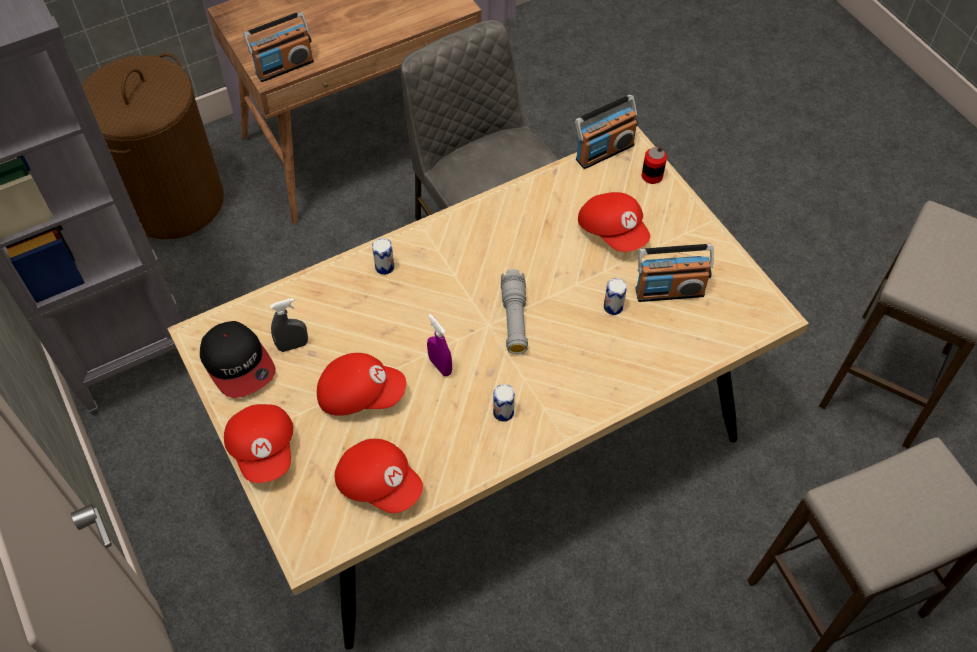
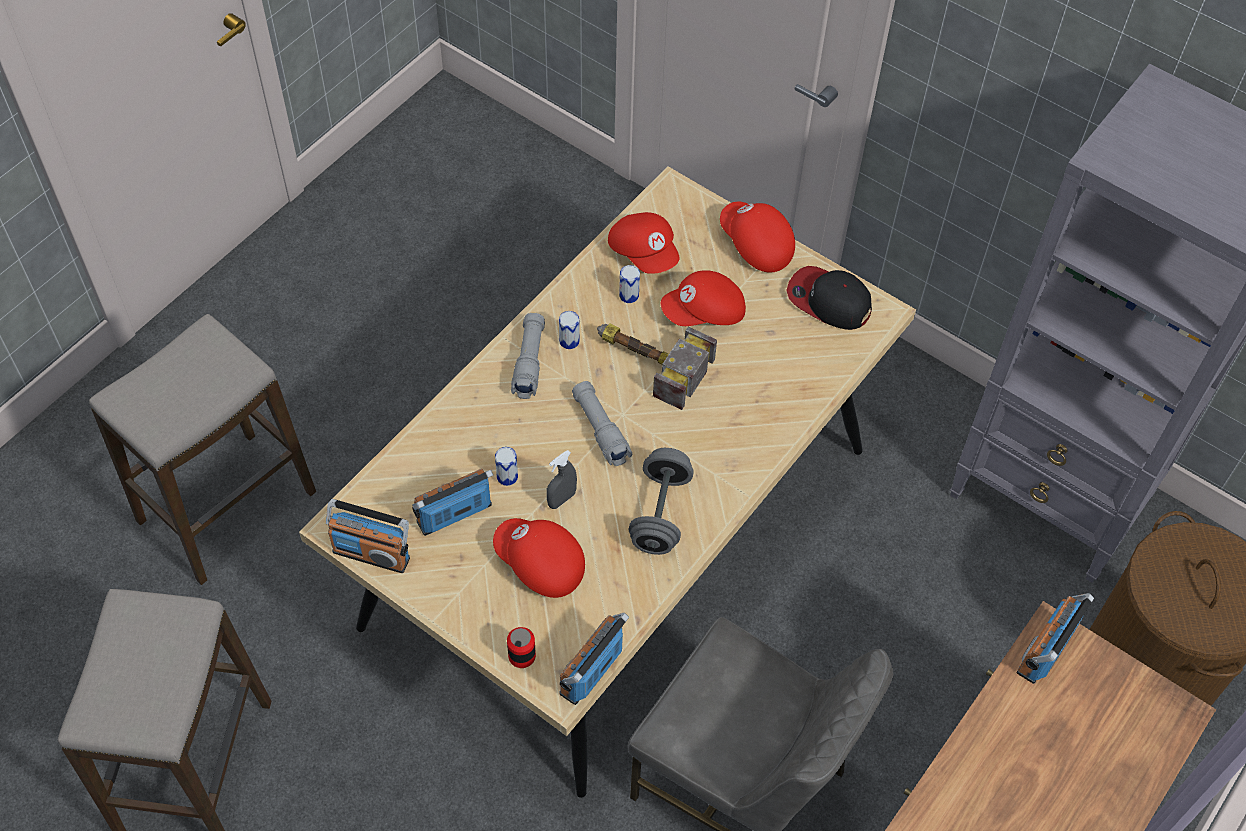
camera: 155 degrees right, 0 degrees up
grey spray bottle [270,298,308,352] -> grey spray bottle moved to [546,450,577,509]
red cap [335,439,423,513] -> red cap turned 135 degrees counterclockwise [608,212,680,274]
can [372,238,394,275] -> can moved to [619,265,640,303]
purple spray bottle [427,314,452,376] -> hammer [597,323,717,410]
none -> radio [326,499,410,573]
none -> grey flashlight [511,313,545,399]
none -> grey dumbbell [628,448,694,555]

